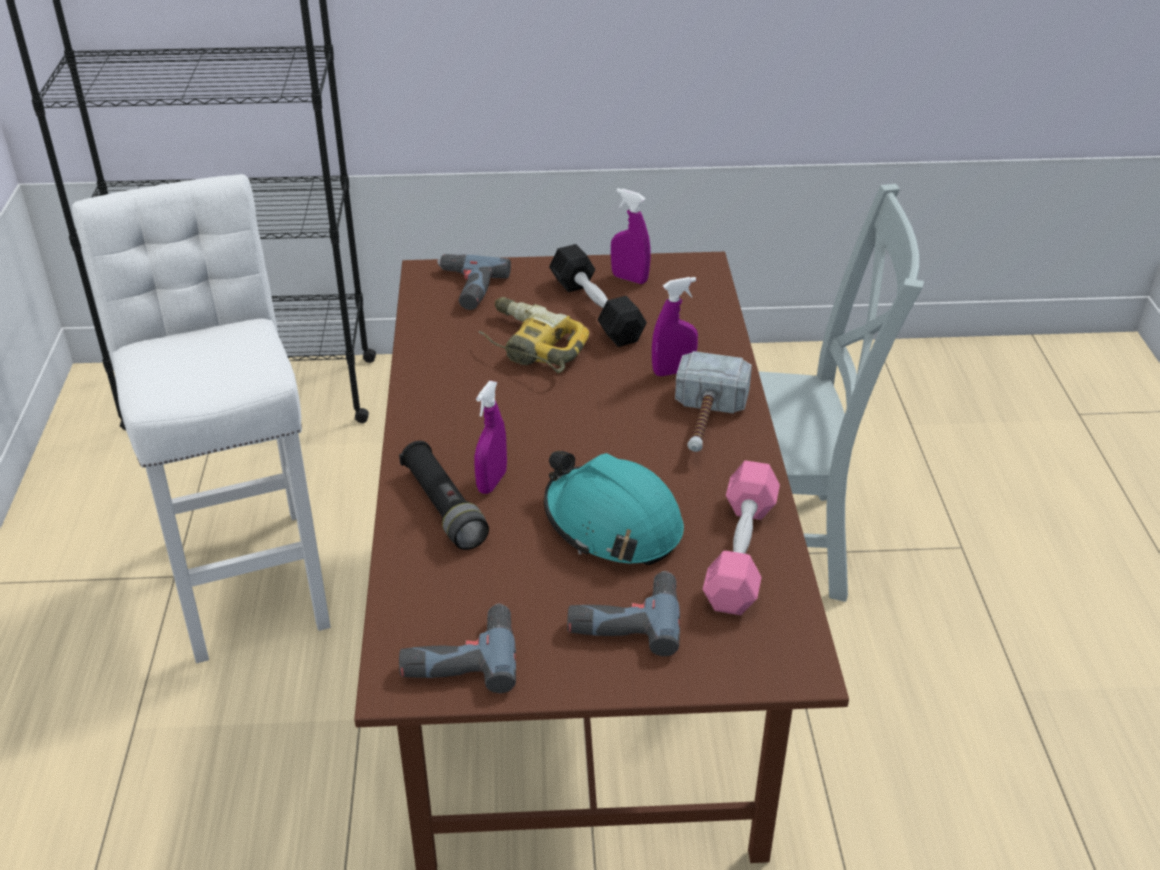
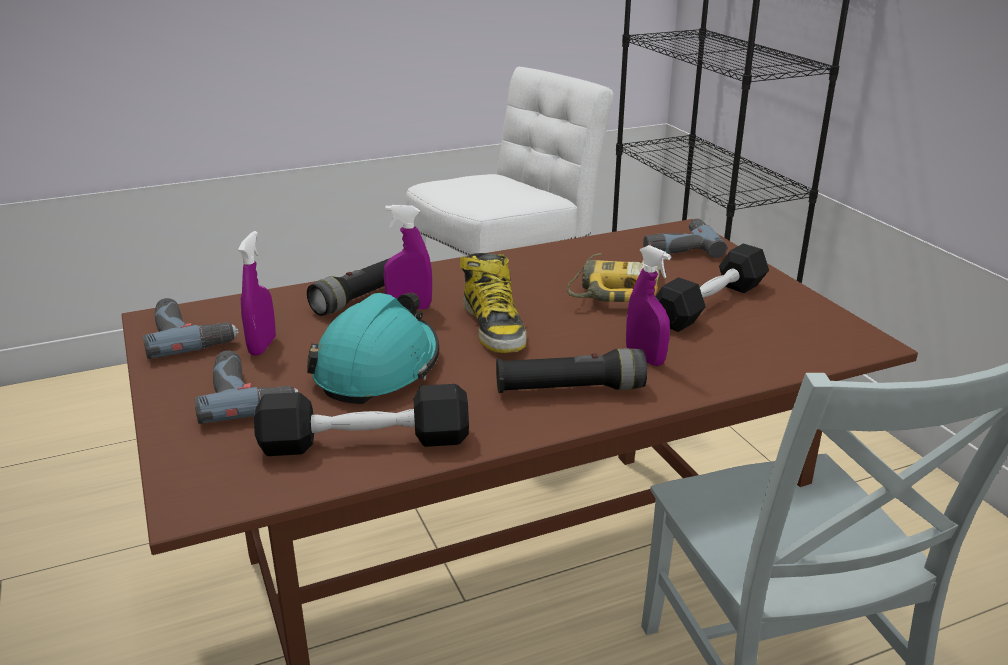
camera: 70 degrees right, 10 degrees down
purple spray bottle [611,188,651,284] -> purple spray bottle moved to [238,231,276,356]
hammer [675,351,752,452] -> black flashlight [496,348,647,393]
pink dumbbell [702,460,780,615] -> black dumbbell [254,384,469,456]
none -> boot [460,253,527,353]

